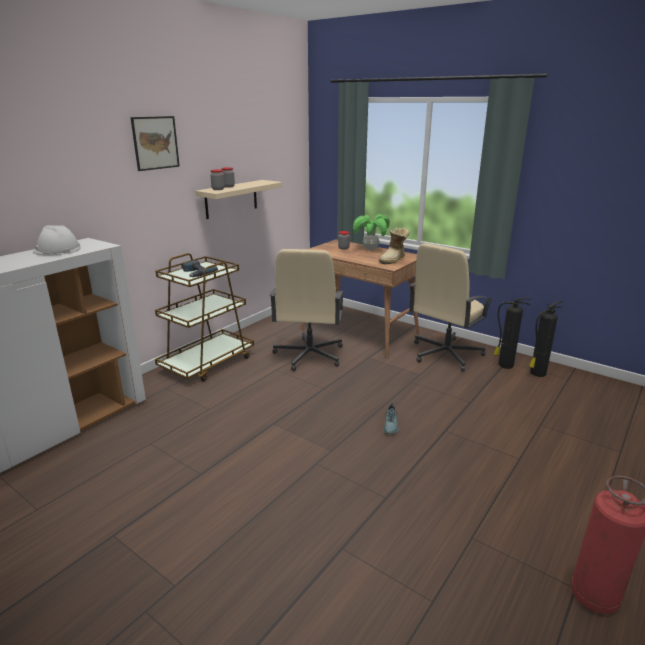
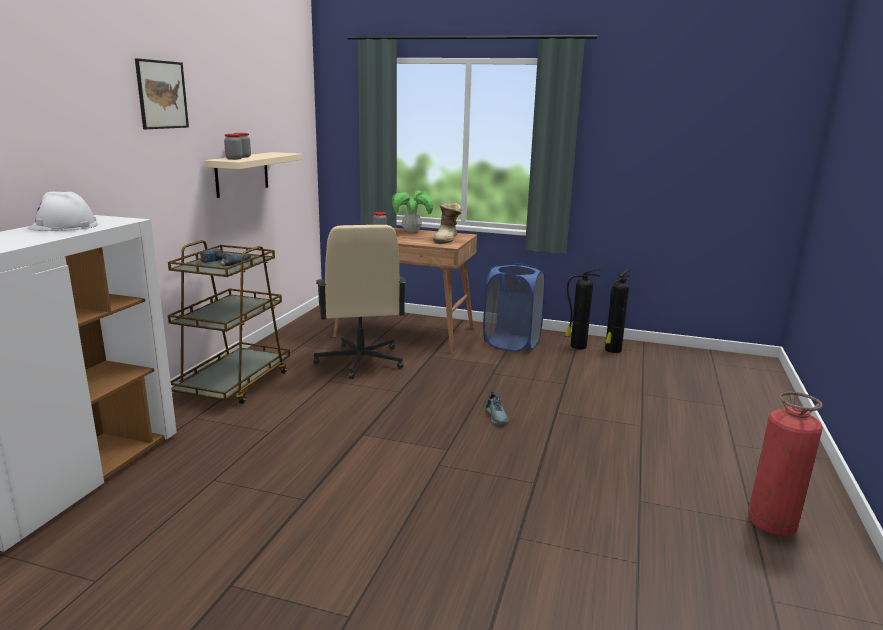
camera: 20 degrees left, 5 degrees down
beige office chair [409,243,492,371] -> blue laundry basket [483,263,545,352]

